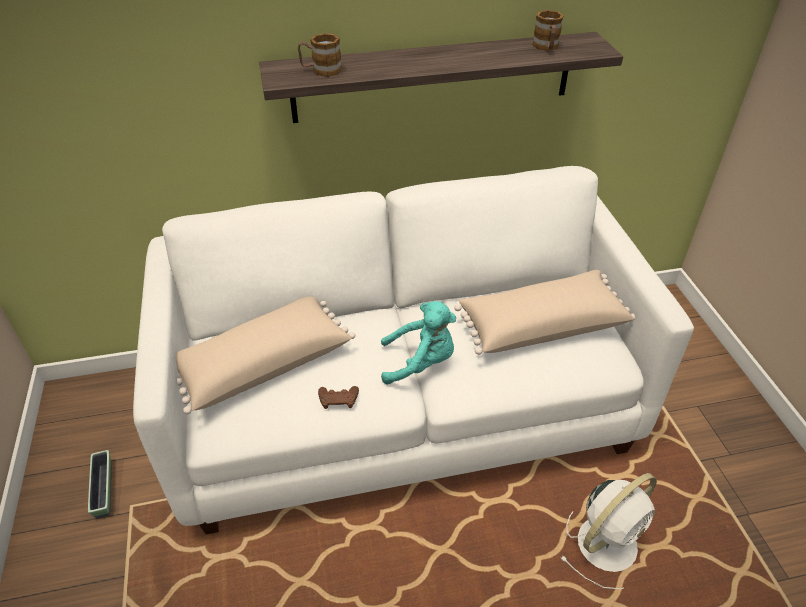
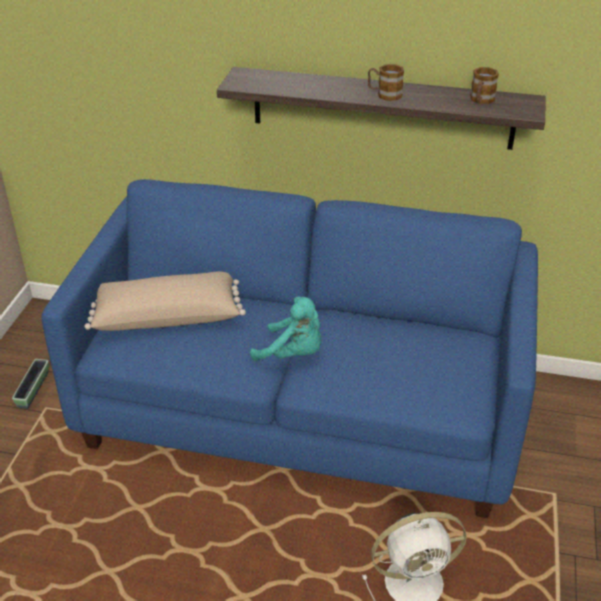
camera: 25 degrees right, 5 degrees down
white sofa [133,166,694,534] -> blue sofa [42,179,538,518]
mug [298,33,342,77] -> mug moved to [368,64,404,101]
brown game controller [318,386,359,409] -> none
beige pillow [454,270,635,355] -> none

